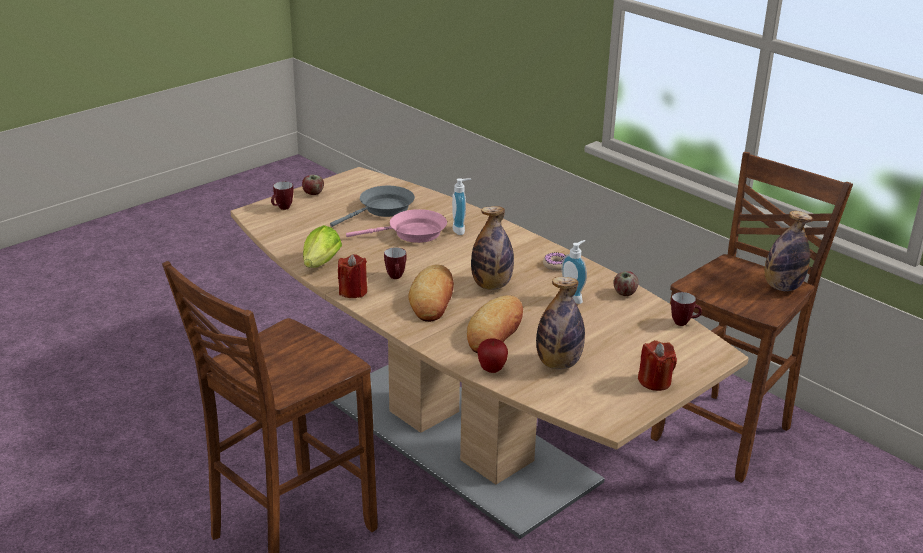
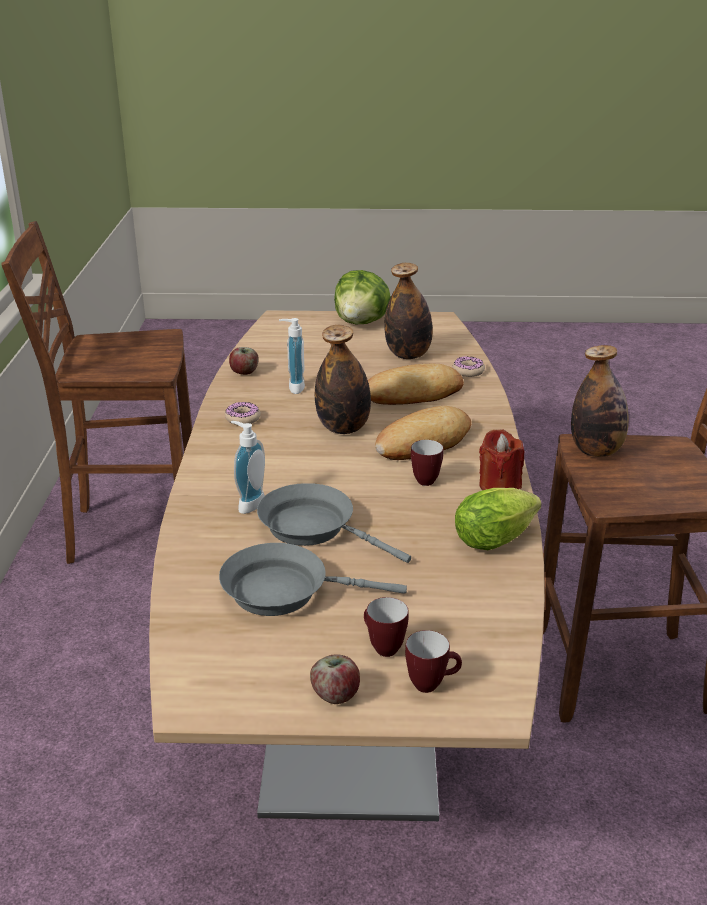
camera: 135 degrees left, 0 degrees up
pink frying pan [346,209,447,243] -> grey frying pan [257,483,411,563]
apple [477,338,508,373] -> donut [453,356,485,377]
red candle [638,340,677,391] -> lettuce [334,270,391,324]
mug [671,292,702,326] -> mug moved to [364,597,408,657]
bottle [764,211,813,291] -> bottle moved to [571,345,629,457]

